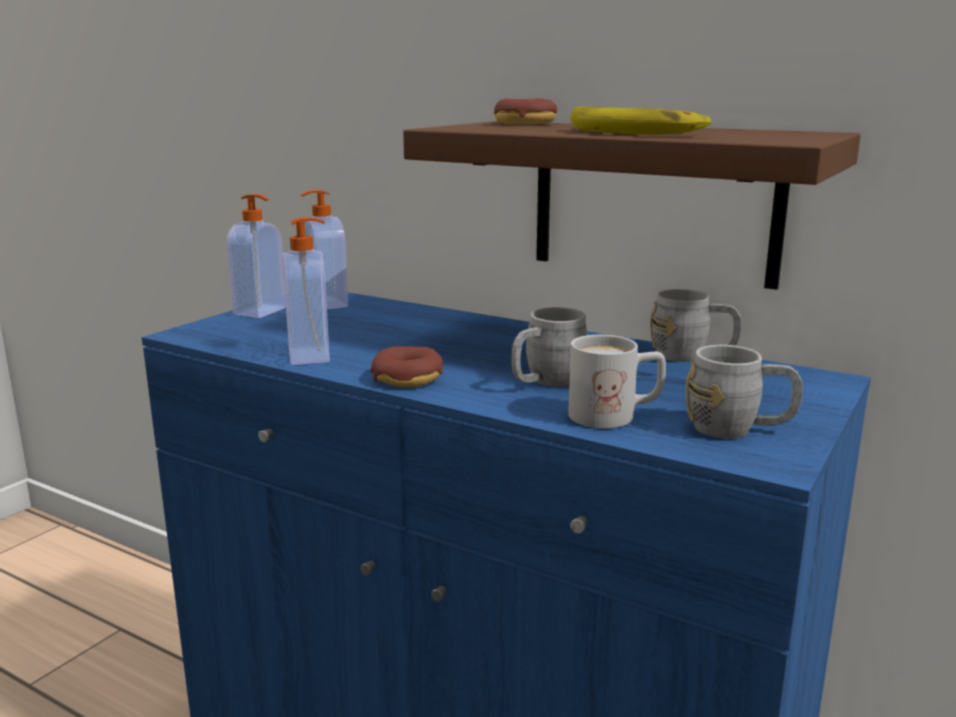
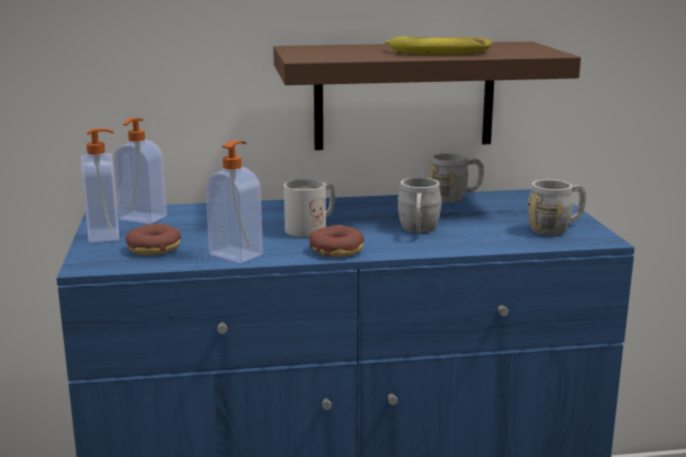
camera: 40 degrees left, 0 degrees up
donut [494,98,557,125] -> donut moved to [125,224,181,256]
white mug [568,335,666,428] -> white mug moved to [284,179,335,237]

